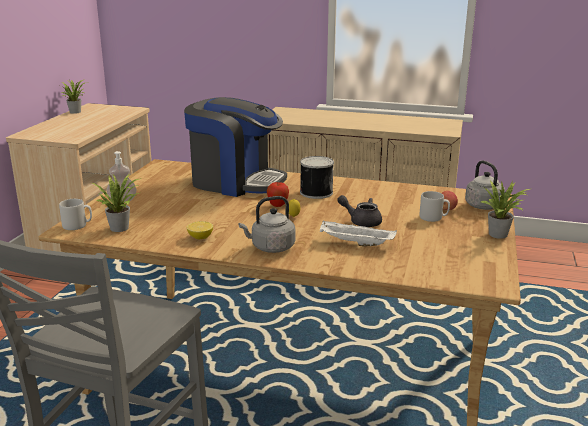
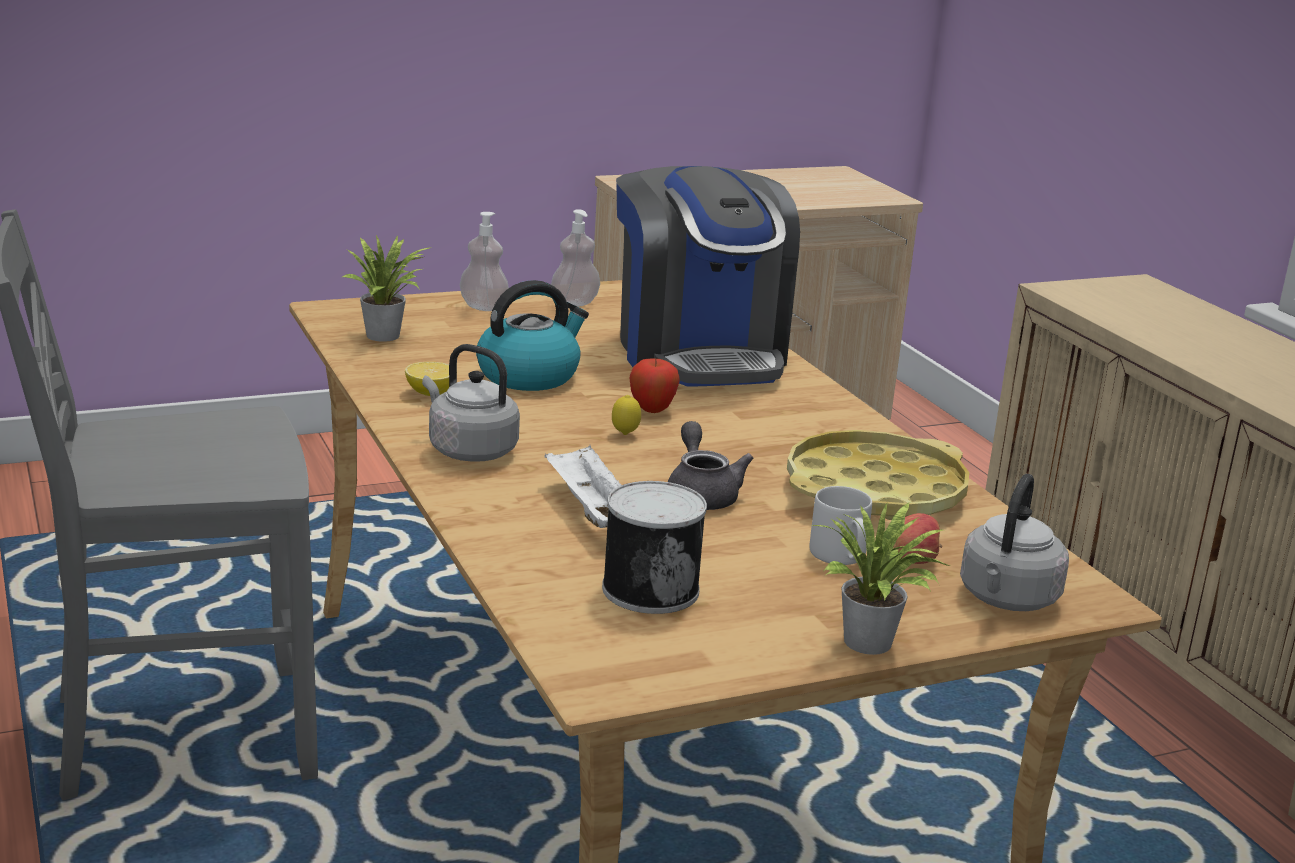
camera: 50 degrees right, 0 degrees up
grey mug [59,199,92,230] -> none
potted plant [60,80,85,114] -> none
can [300,156,334,199] -> can moved to [602,481,707,614]
none -> kettle [476,280,589,391]
none -> soap dispenser [551,209,600,307]
none -> yellow tray [787,430,969,520]

